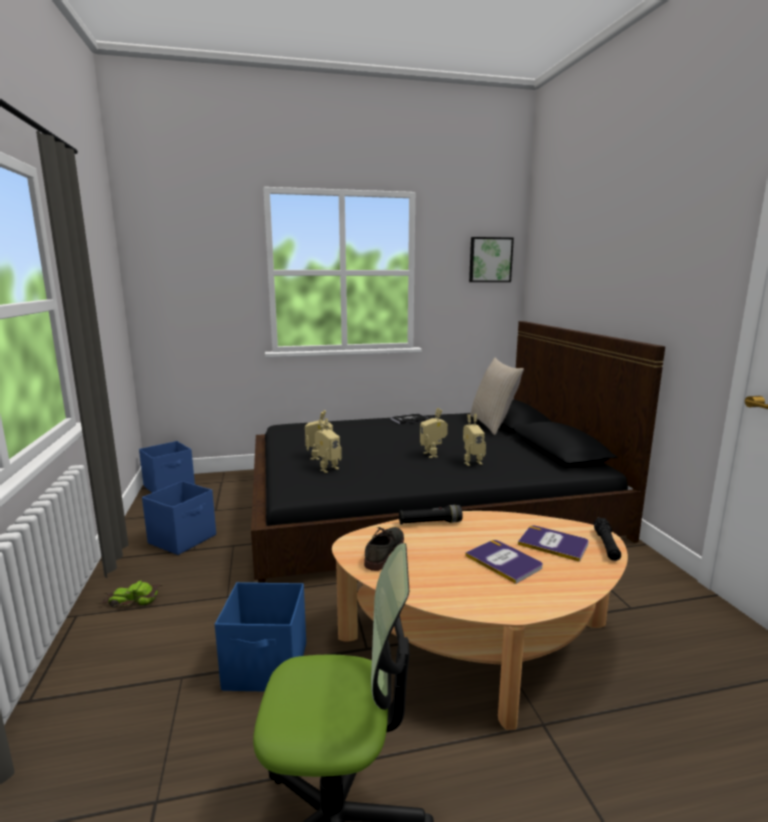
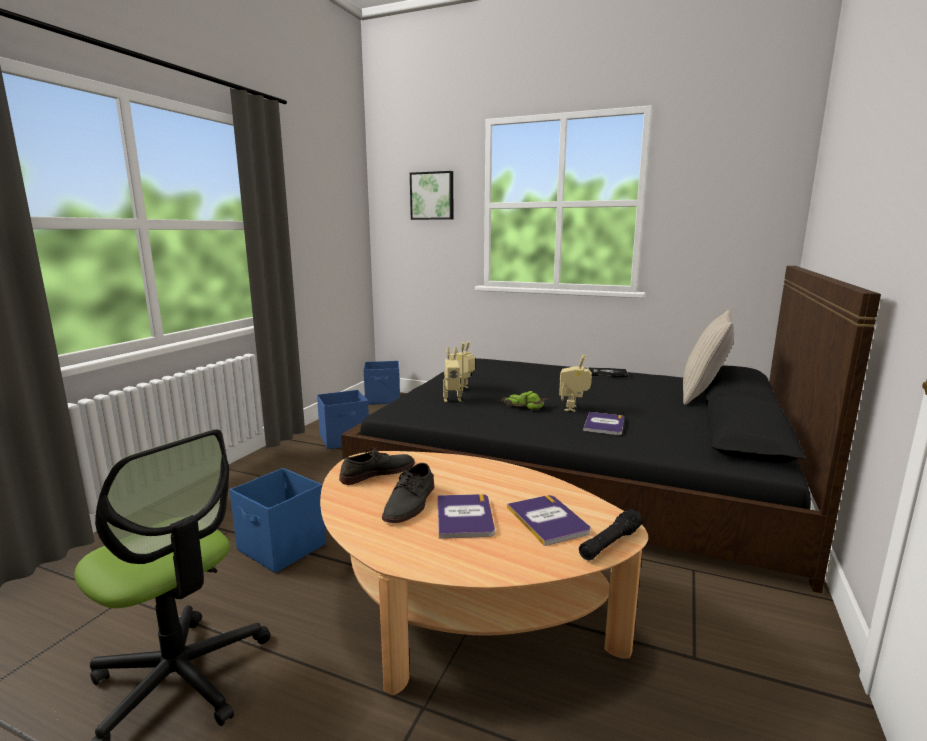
camera: 35 degrees right, 0 degrees up
toy car [97,581,162,608] -> toy car moved to [499,391,549,411]
black flashlight [399,505,463,525] -> none
toy robot [463,414,486,466] -> book [583,412,624,435]
picture [469,237,514,282] -> picture moved to [410,171,453,220]
none -> grey shoe [382,463,434,523]

